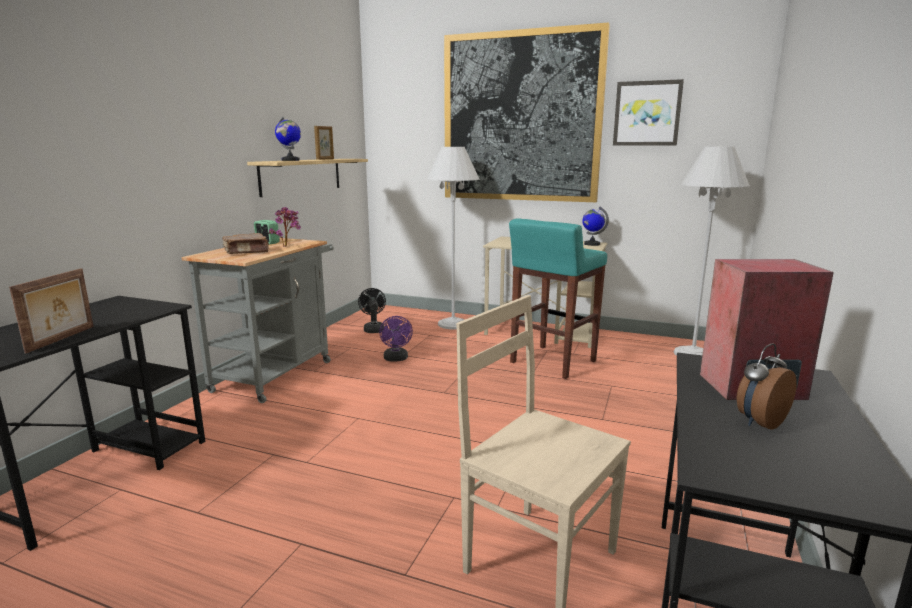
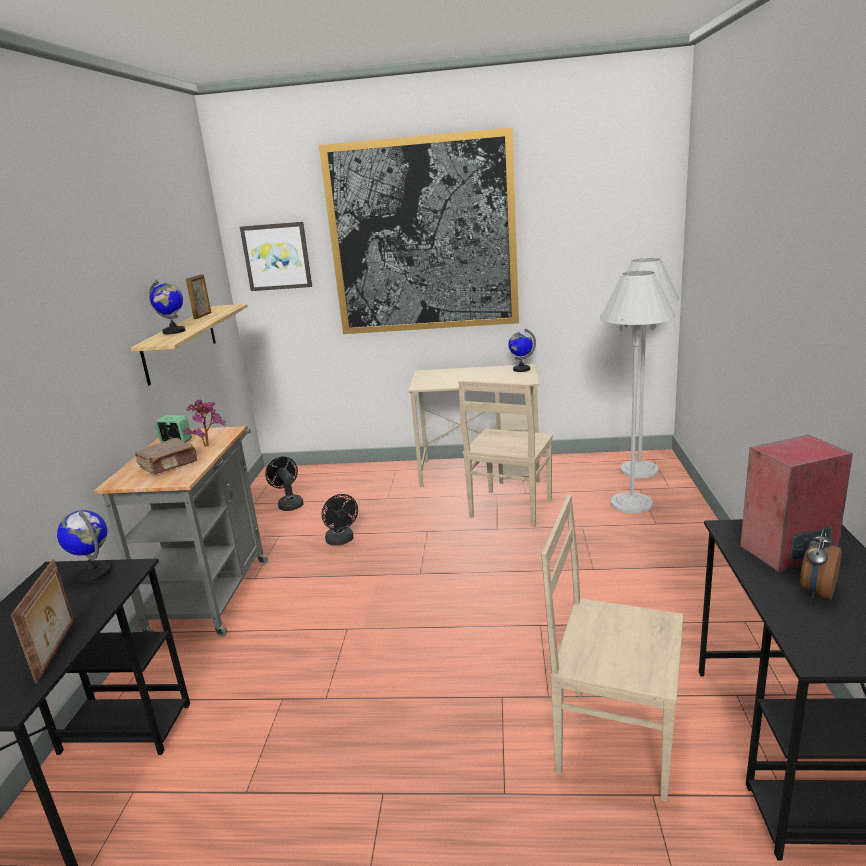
camera: 15 degrees left, 5 degrees up
purple fan [379,316,413,362] -> black fan [322,494,358,546]
white floor lamp [427,147,479,329] -> white floor lamp moved to [600,271,675,514]
turquoise stool [509,218,607,379] -> beige chair [458,380,553,527]
picture [613,79,684,146] -> picture moved to [240,222,312,291]
none -> globe [57,510,111,584]

